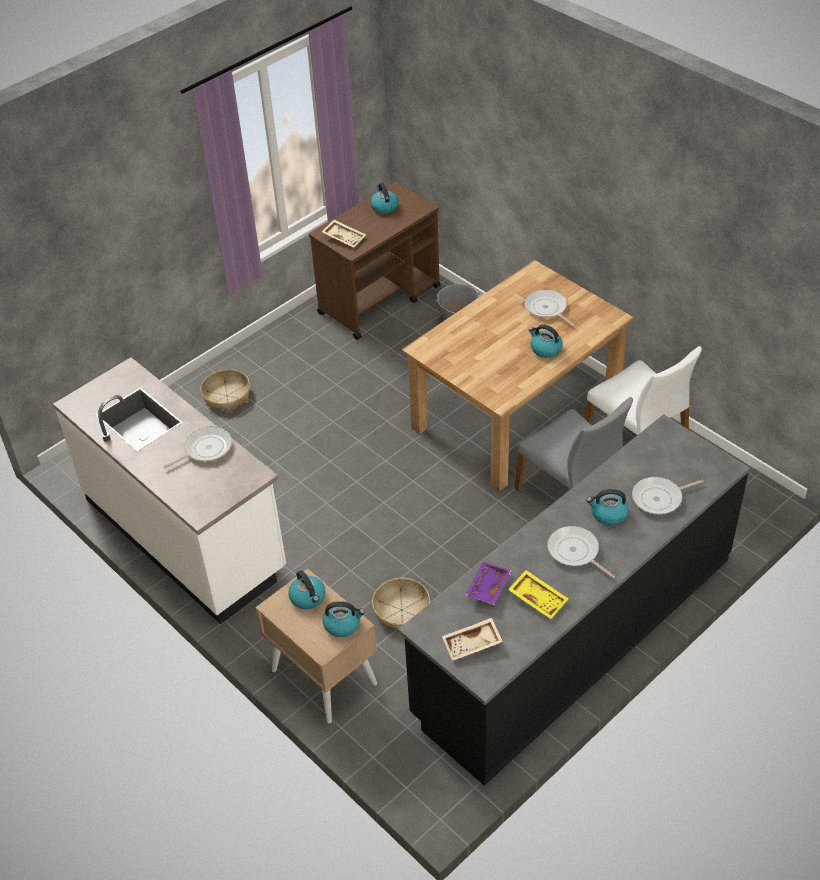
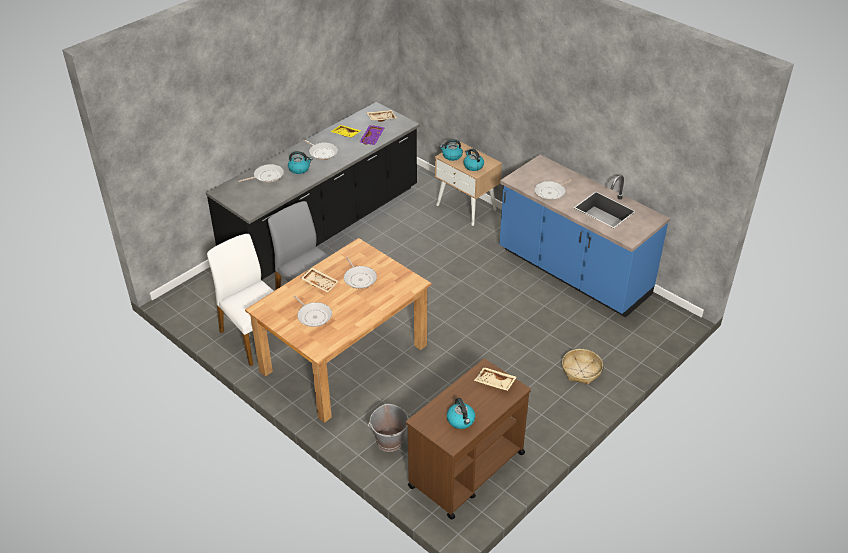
camera: 175 degrees right, 5 degrees down
white counter [53,357,286,624] -> blue counter [499,155,670,318]
basket [372,578,430,629] -> none
kettle [529,325,563,358] -> beige tray [301,267,339,293]
none -> frying pan [344,257,377,289]

